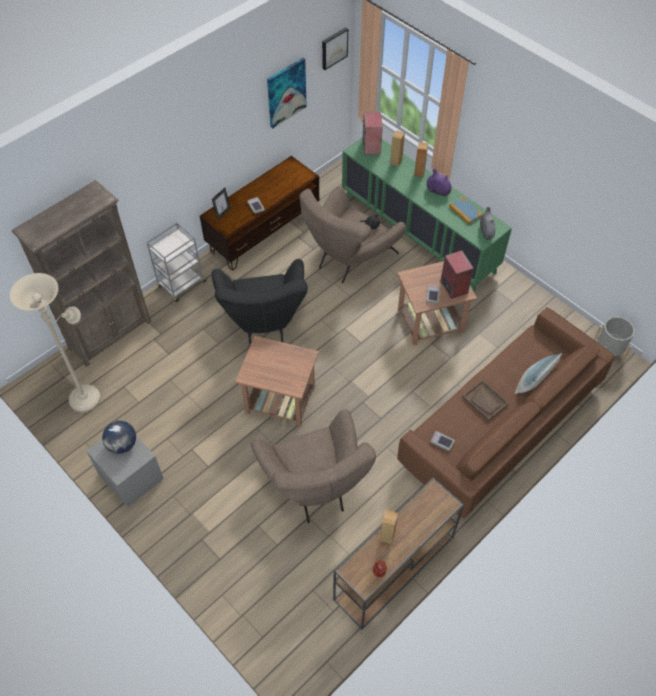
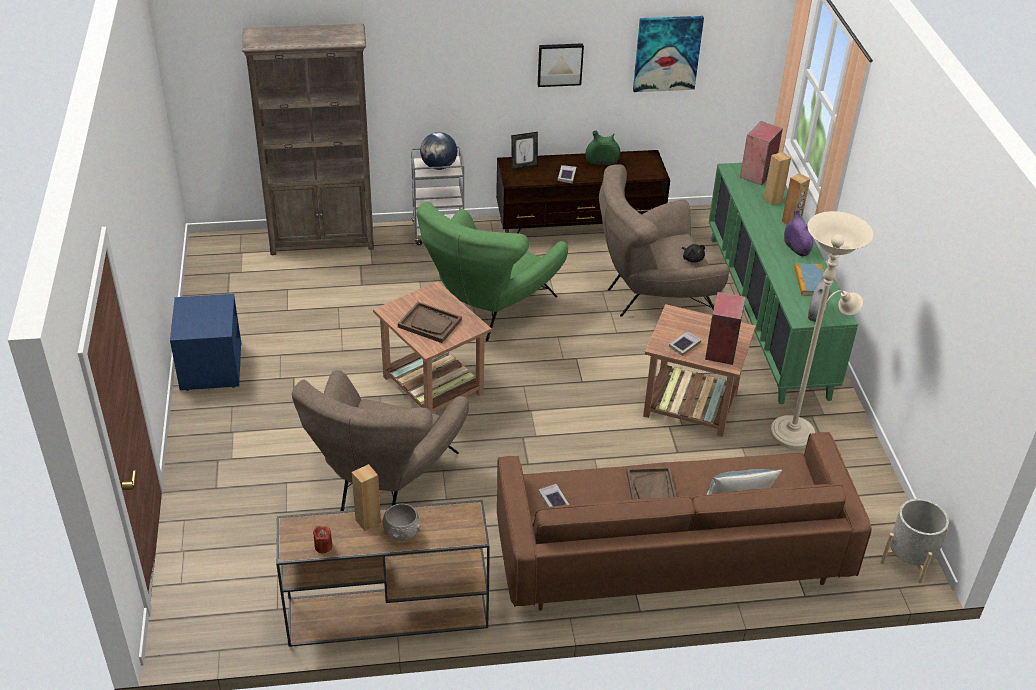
camera: 35 degrees right, 15 degrees down
beige floor lamp [10,273,100,412] -> beige floor lamp moved to [770,211,873,449]
grey nightstand [86,436,164,507] -> blue nightstand [170,294,241,391]
globe [102,421,136,454] -> globe moved to [420,132,457,170]
black armchair [211,259,308,346] -> green armchair [417,201,568,341]
picture [322,27,348,70] -> picture moved to [538,43,584,87]
none -> grey bowl [383,504,420,541]
none -> brown tray [398,302,462,343]
none -> green vase [586,130,620,165]

